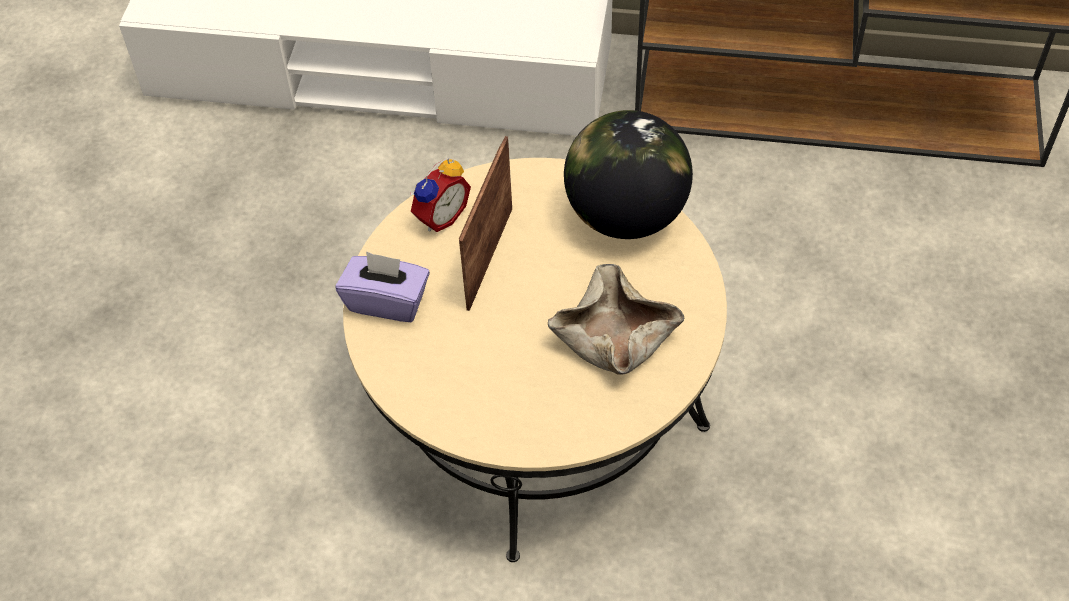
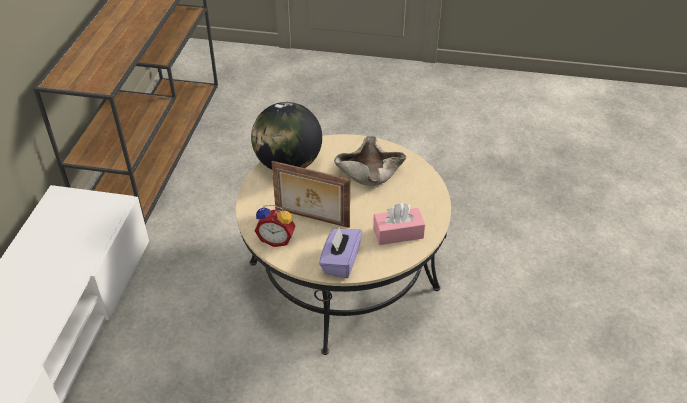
camera: 90 degrees left, 10 degrees down
alarm clock [410,158,471,232] -> alarm clock turned 150 degrees clockwise [255,205,295,247]
none -> pink tissue box [373,203,425,245]

